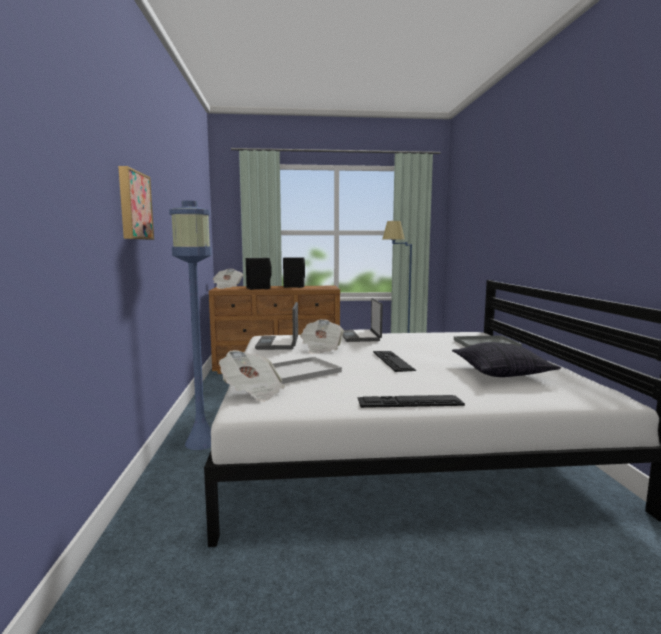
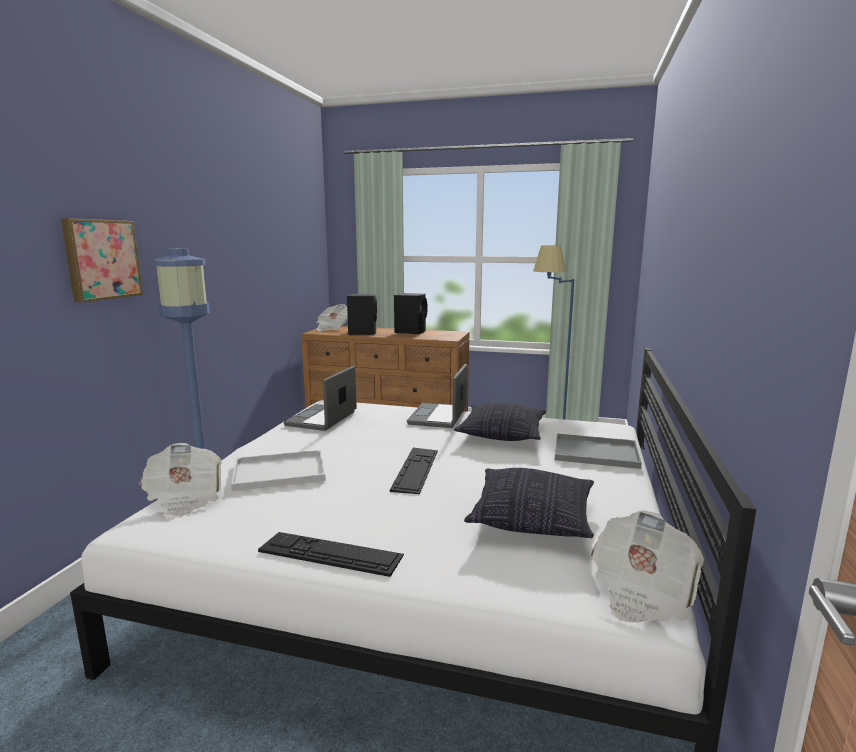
camera: 20 degrees right, 5 degrees up
newspaper [300,319,344,354] -> newspaper moved to [591,511,704,622]
none -> pillow [454,403,546,441]

